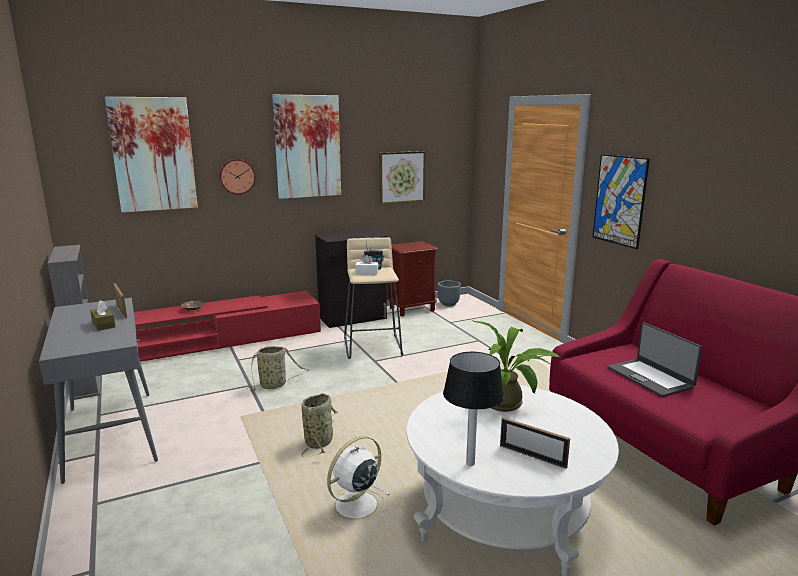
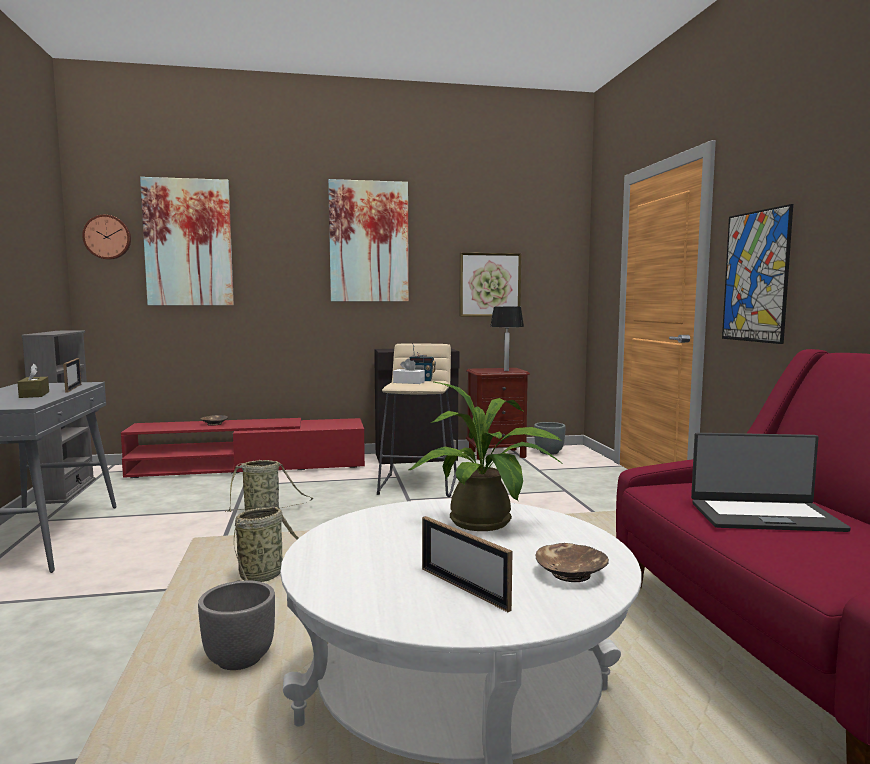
camera: 15 degrees right, 10 degrees down
wall clock [219,159,256,195] -> wall clock moved to [82,215,131,260]
white fan [324,436,390,528] -> grey planter [198,580,275,670]
table lamp [443,352,504,466] -> table lamp moved to [490,307,524,371]
laptop [607,322,702,397] -> laptop turned 75 degrees counterclockwise [691,433,851,532]
none -> brown bowl [536,543,609,582]

